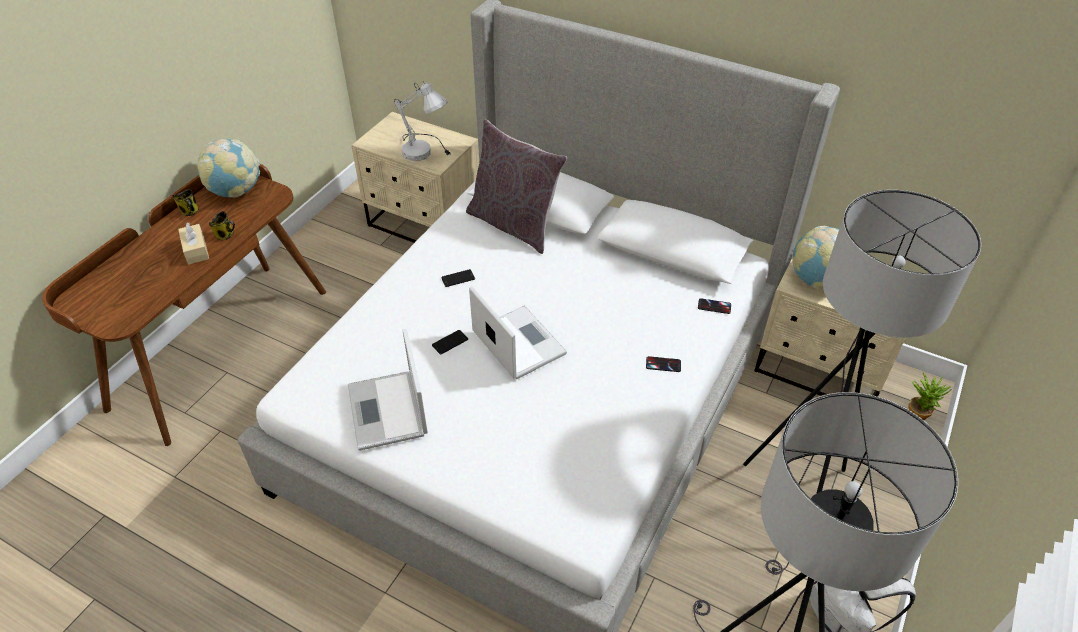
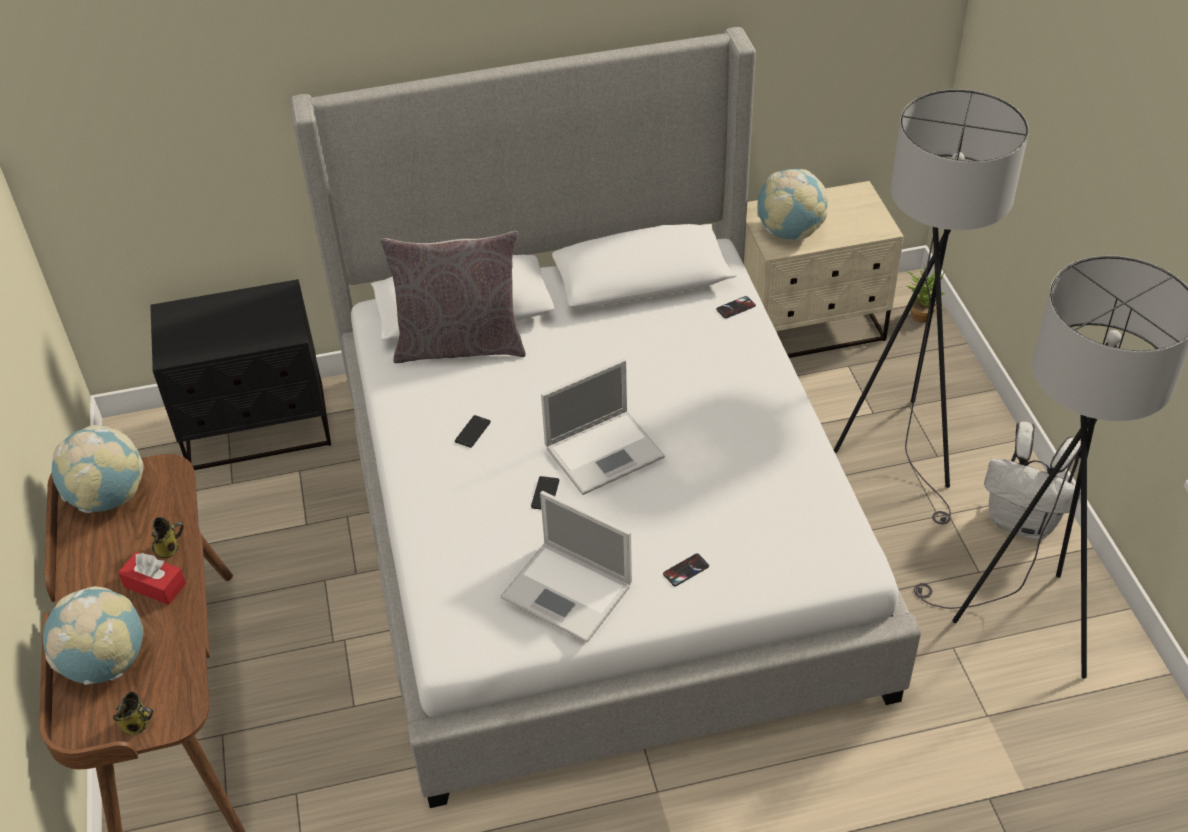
camera: 40 degrees left, 0 degrees up
mug [172,189,199,216] -> mug moved to [113,692,153,735]
beige tissue box [178,223,209,264] -> red tissue box [118,552,186,605]
beige nightstand [351,112,479,243] -> black nightstand [150,279,331,470]
white table lamp [394,81,451,161] -> none
laptop [469,286,567,379] -> laptop turned 135 degrees clockwise [541,359,665,495]
phone [646,356,681,372] -> phone moved to [663,553,709,586]
none -> globe [43,586,143,685]

